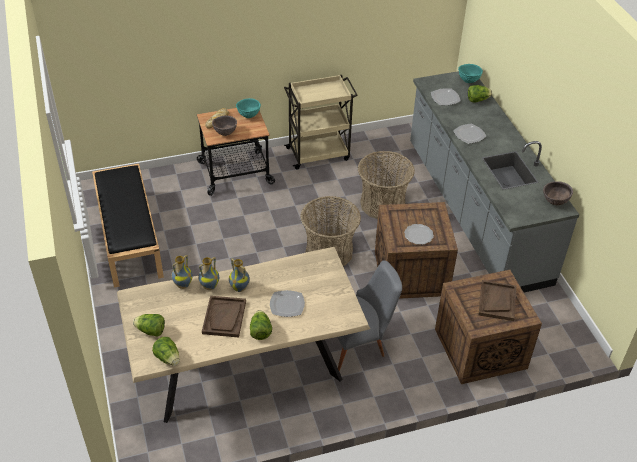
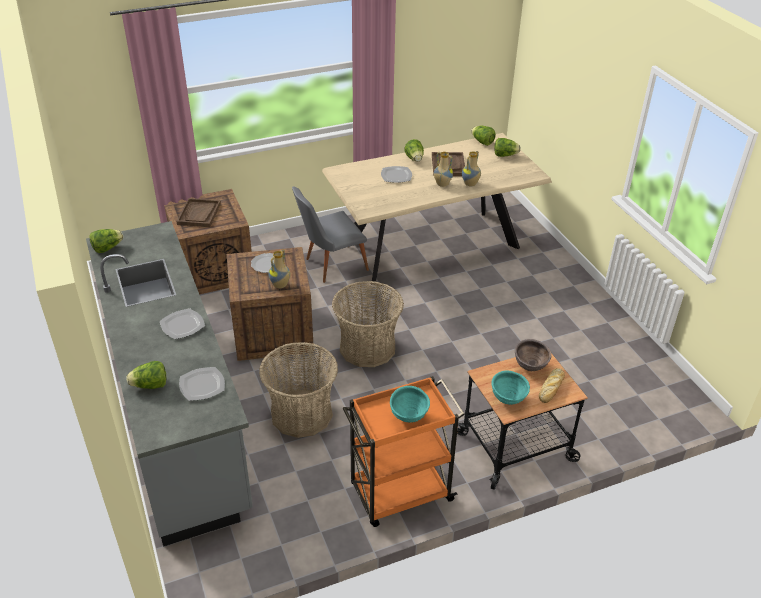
camera: 175 degrees right, 5 degrees down
black bench [92,164,164,288] -> none
vase [171,255,193,289] -> vase moved to [268,250,290,288]
beige cart [284,75,358,170] -> orange cart [343,376,465,527]
turquoise bowl [458,64,483,83] -> turquoise bowl moved to [390,386,430,423]
brown bowl [543,181,573,205] -> lettuce [89,229,123,253]

